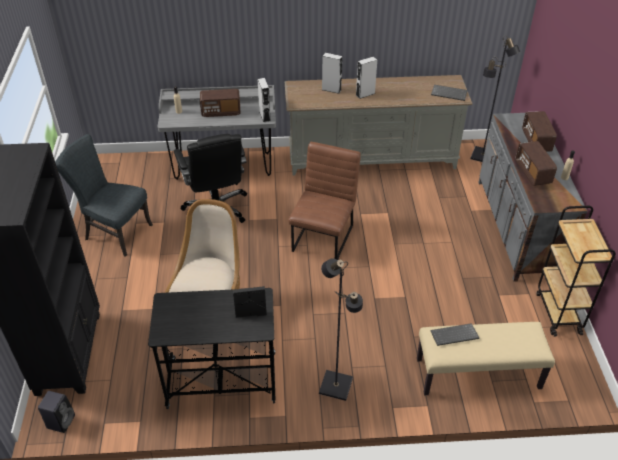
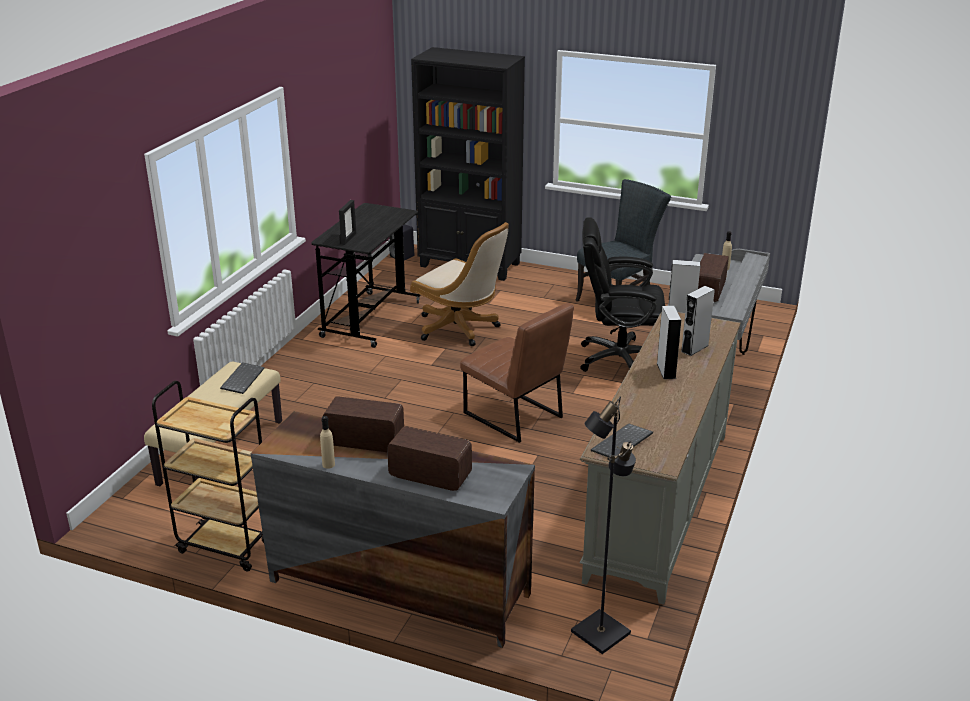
camera: 115 degrees right, 15 degrees down
black floor lamp [319,258,363,401] -> none

